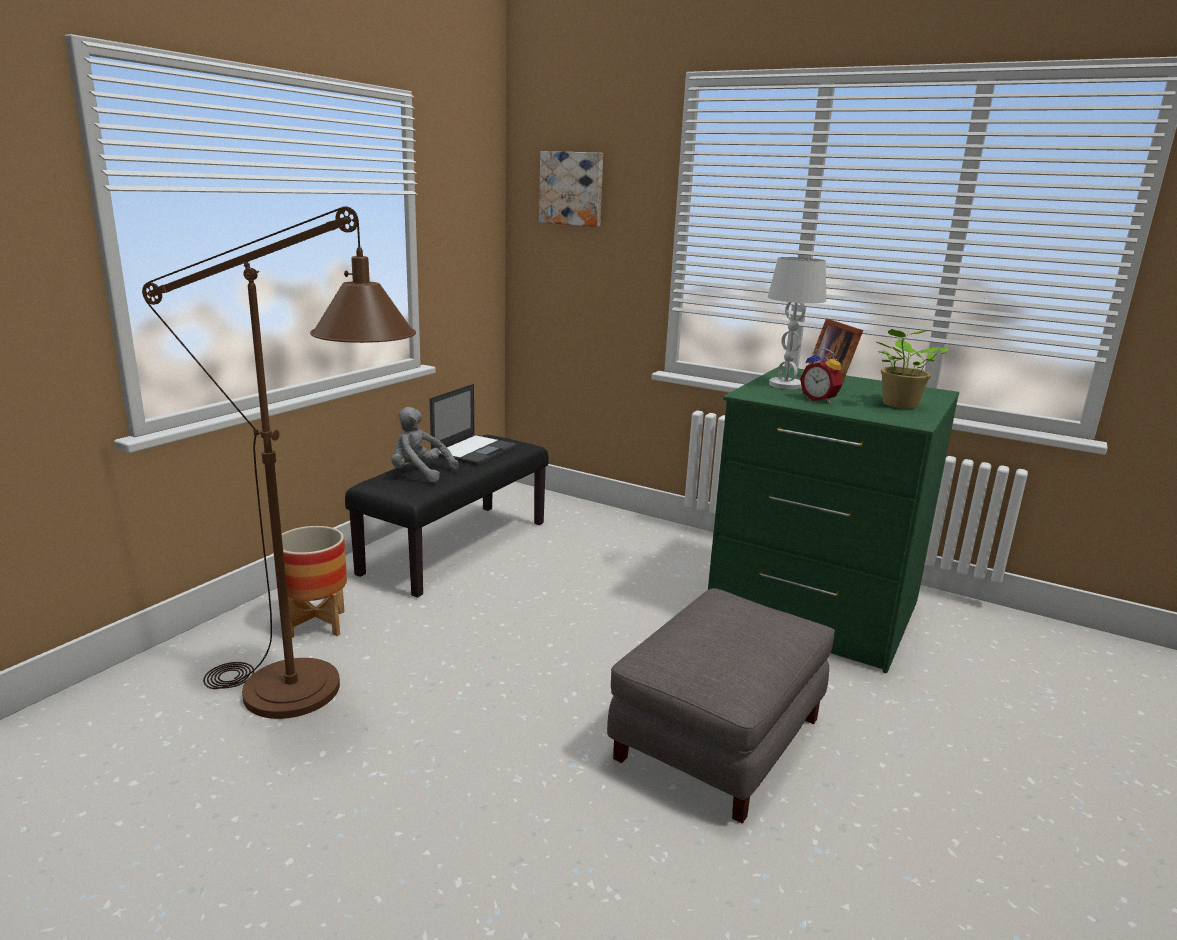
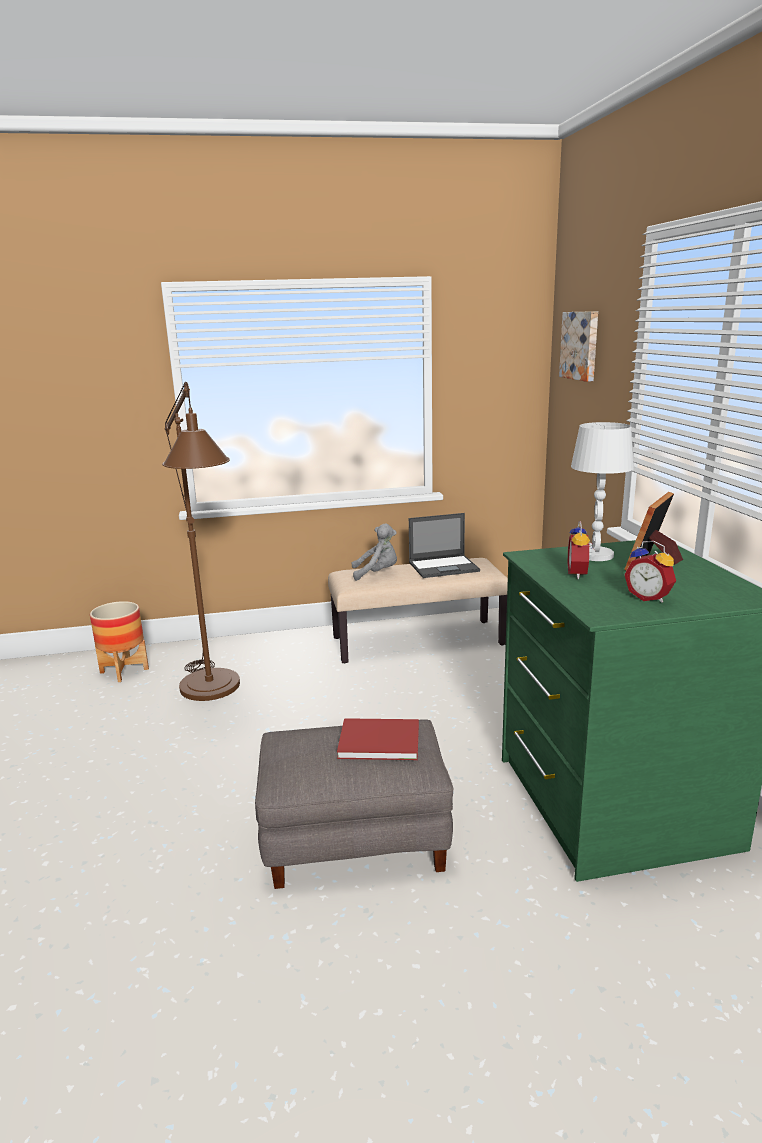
camera: 50 degrees right, 0 degrees up
planter [282,526,347,638] -> planter moved to [90,601,149,682]
black bench [345,435,549,598] -> beige bench [328,558,508,663]
grey plush toy [391,407,459,482] -> grey plush toy turned 105 degrees clockwise [351,523,397,581]
potted plant [875,329,948,409] -> alarm clock [624,541,676,603]
none -> red book [337,718,419,760]

